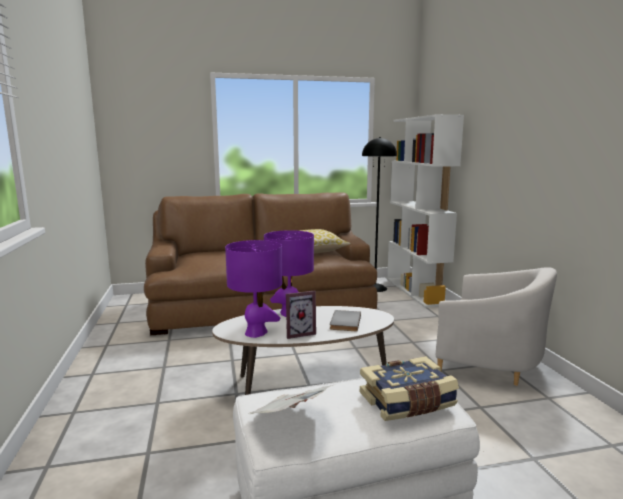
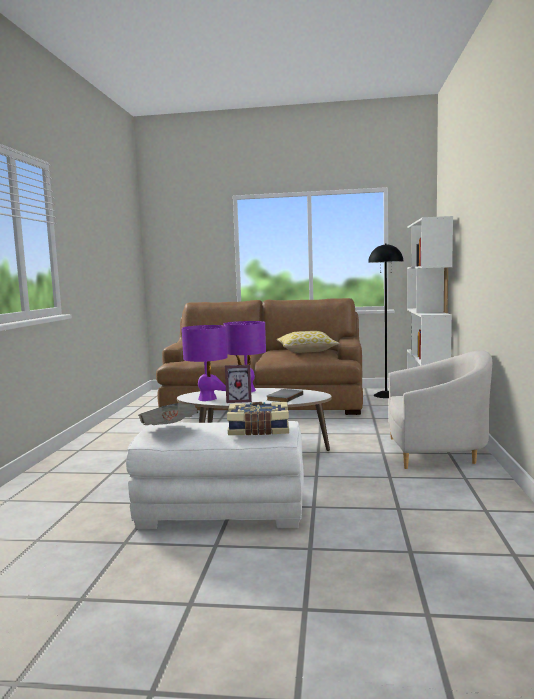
camera: 20 degrees right, 5 degrees down
white armchair [436,267,557,386] -> white armchair turned 45 degrees counterclockwise [388,350,492,469]

